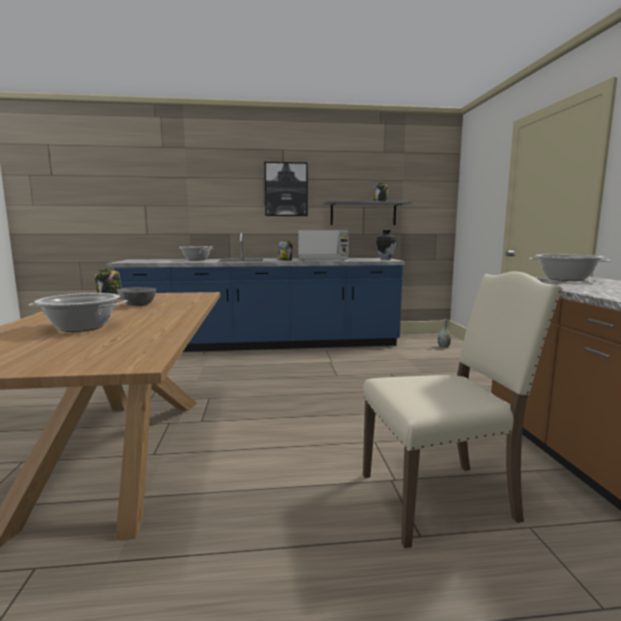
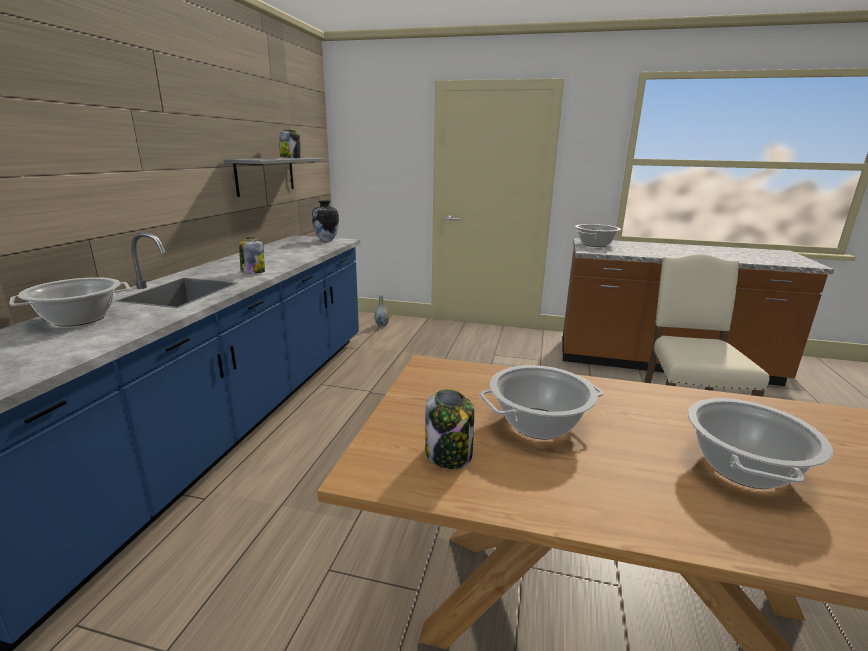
camera: 70 degrees left, 10 degrees up
grey bowl [117,287,156,306] -> cooking pot [480,365,604,439]
picture [265,162,307,216] -> none
microwave [298,230,349,261] -> none

